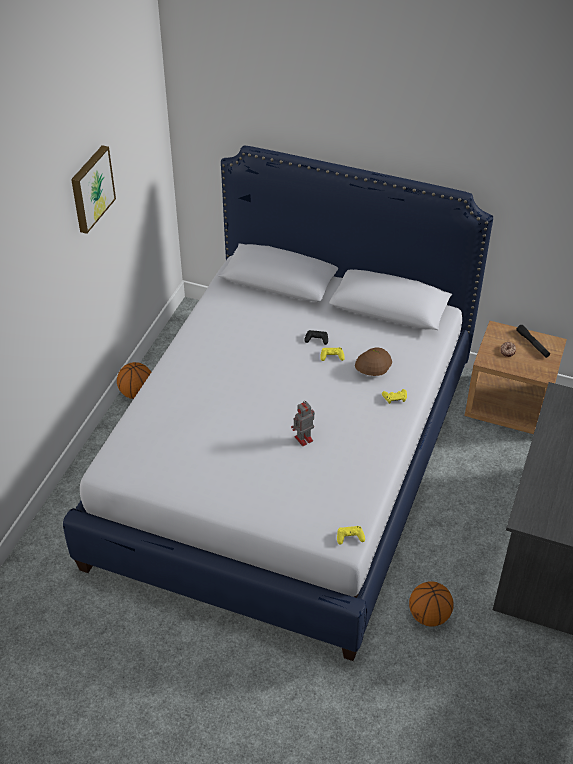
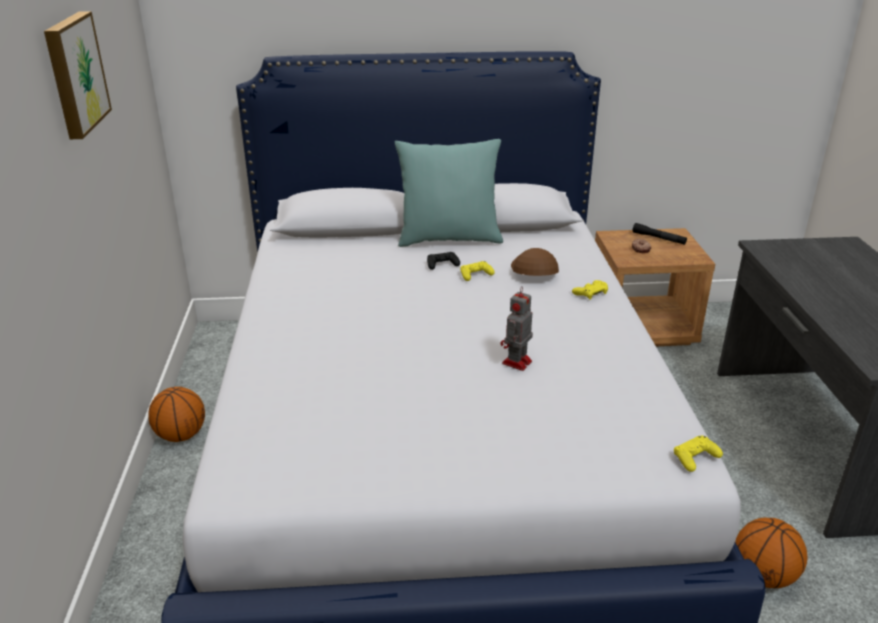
camera: 25 degrees left, 15 degrees down
none -> turquoise pillow [395,139,503,247]

